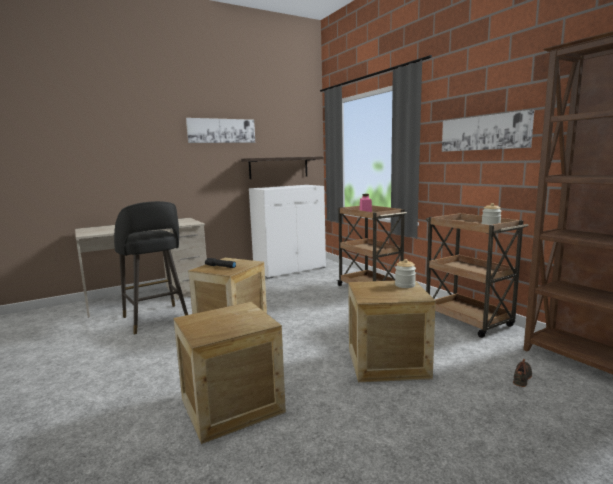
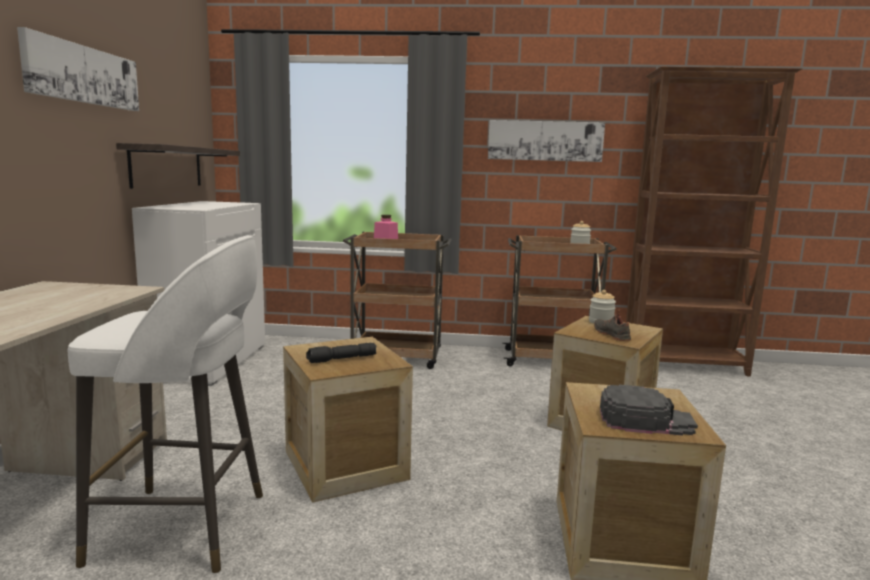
camera: 55 degrees left, 0 degrees up
black stool [114,201,188,335] -> white stool [68,235,263,574]
black shoe [513,359,532,387] -> black shoe moved to [594,309,631,341]
none -> black cap [600,385,698,436]

